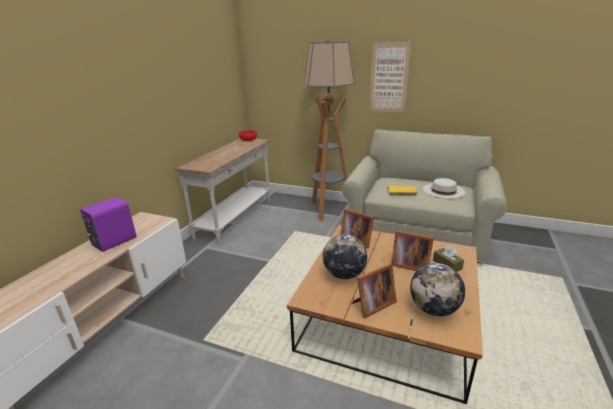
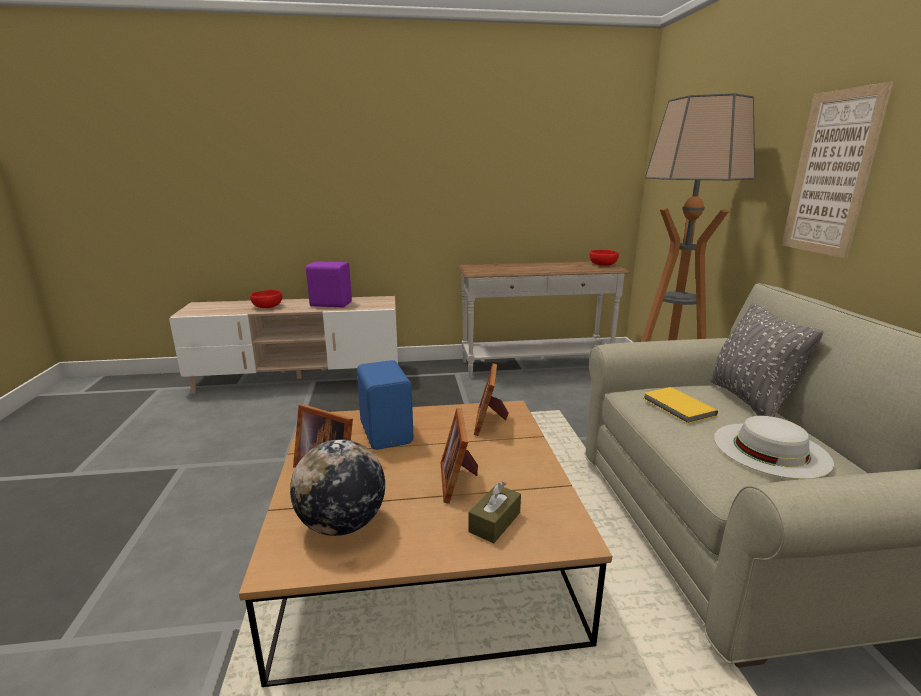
camera: 60 degrees right, 5 degrees down
globe [323,234,367,279] -> blue speaker [357,360,414,450]
none -> red bowl [250,290,282,308]
none -> grey pillow [709,302,824,417]

